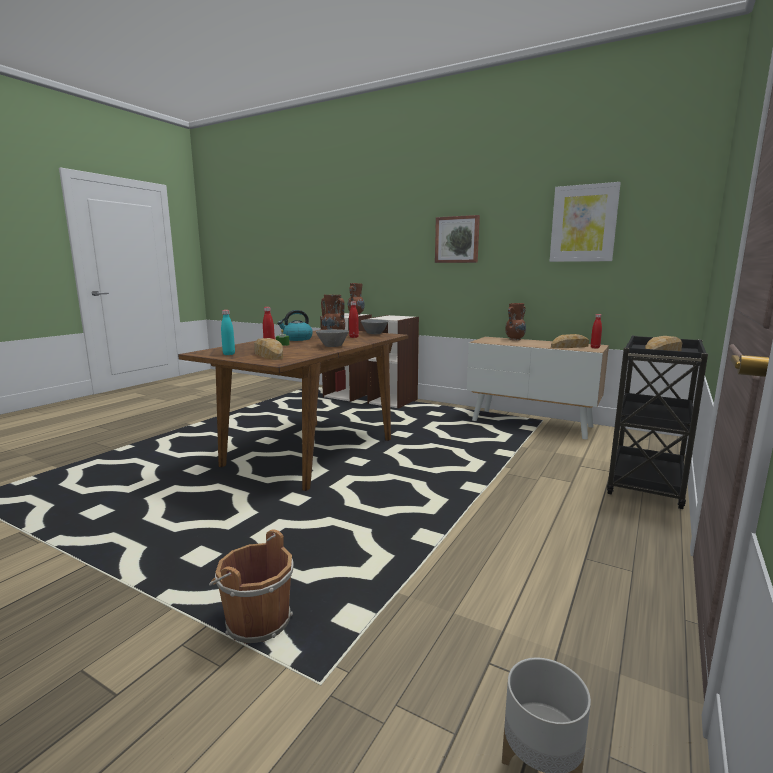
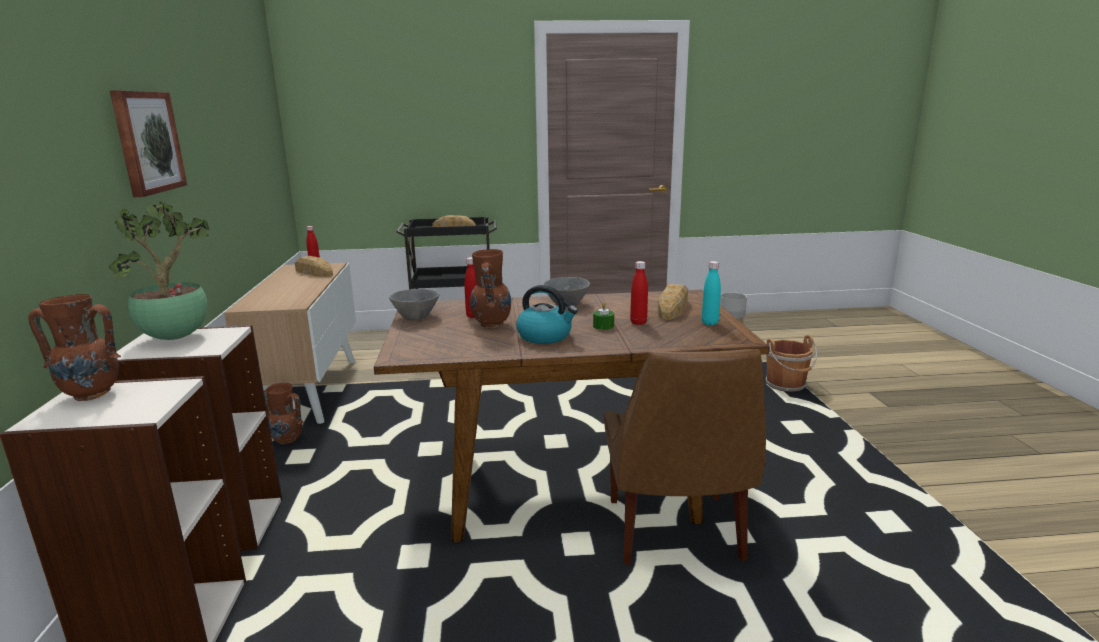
camera: 125 degrees left, 5 degrees up
brown vase [505,303,526,340] -> brown vase moved to [264,383,303,444]
picture [550,182,621,262] -> none
none -> potted plant [109,201,209,340]
none -> brown chair [604,349,766,565]

